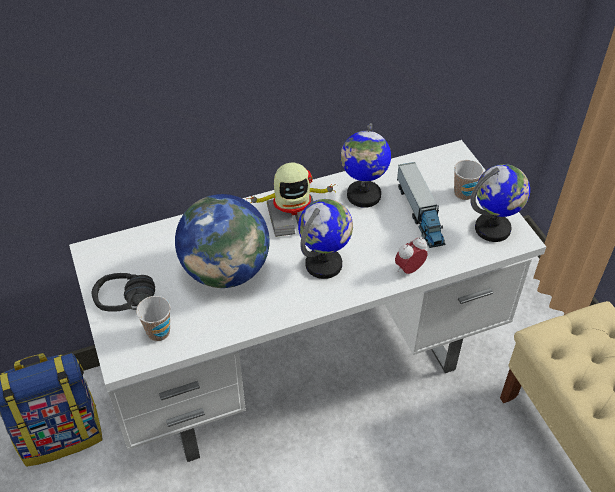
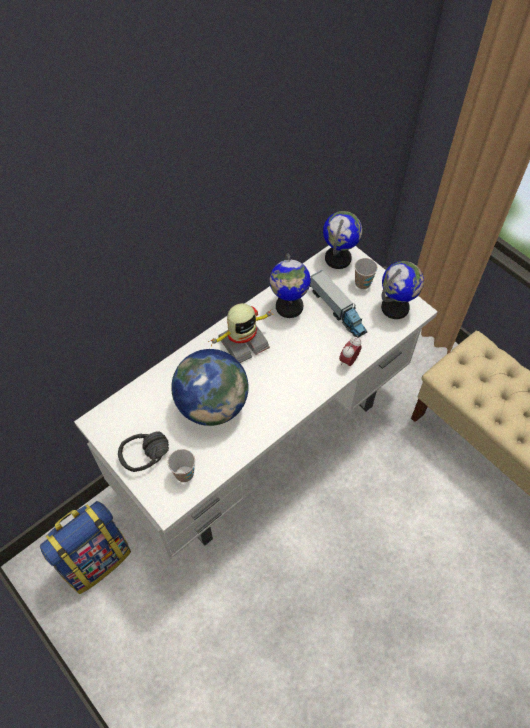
camera: 20 degrees left, 10 degrees up
globe [298,199,353,279] -> globe moved to [323,211,362,269]

